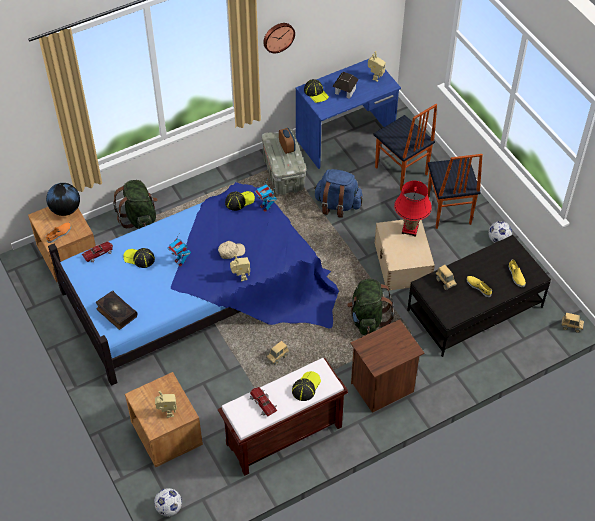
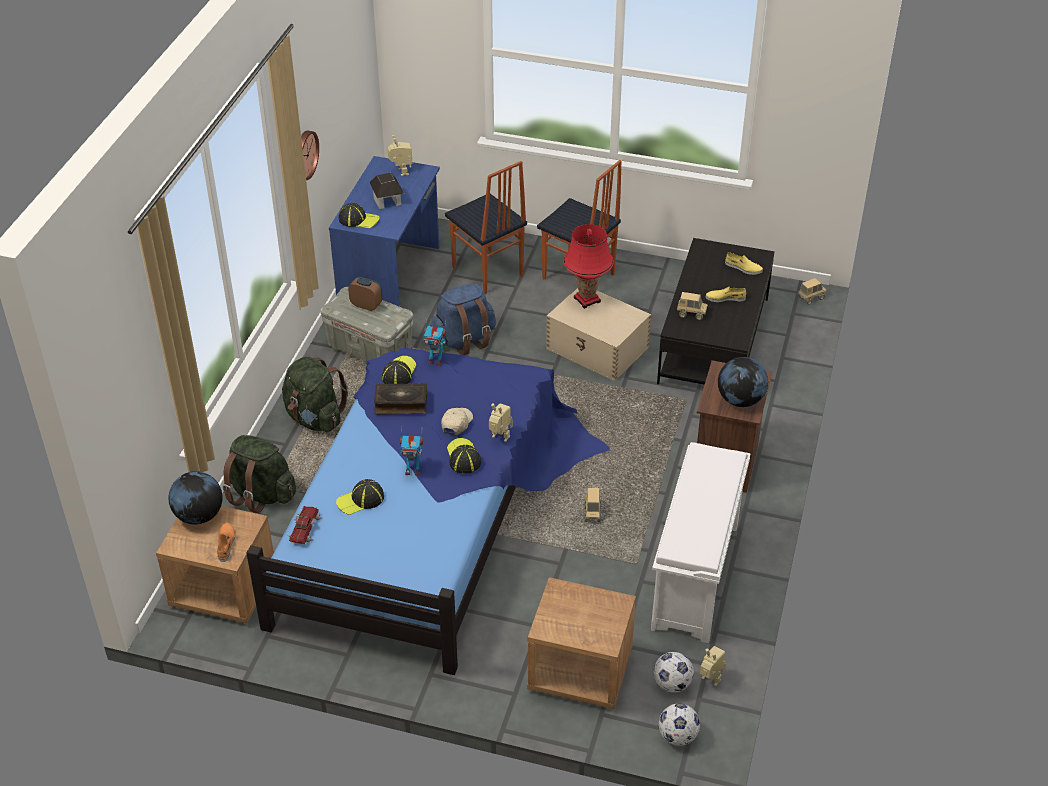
camera: 45 degrees left, 10 degrees down
book [96,291,137,330] -> book moved to [374,383,427,415]
toy robot [155,391,177,418] -> toy robot moved to [700,646,726,686]
brown bench [218,358,348,476] -> white bench [651,442,751,643]
toy car [249,387,277,417] -> none
cap [292,371,321,401] -> cap moved to [447,438,481,474]
green backpack [347,279,394,335] -> green backpack moved to [282,357,348,432]
chair [373,104,437,191] -> chair turned 45 degrees clockwise [445,161,527,294]
football [488,221,512,243] -> football moved to [653,652,694,693]
none -> globe [718,357,768,407]

